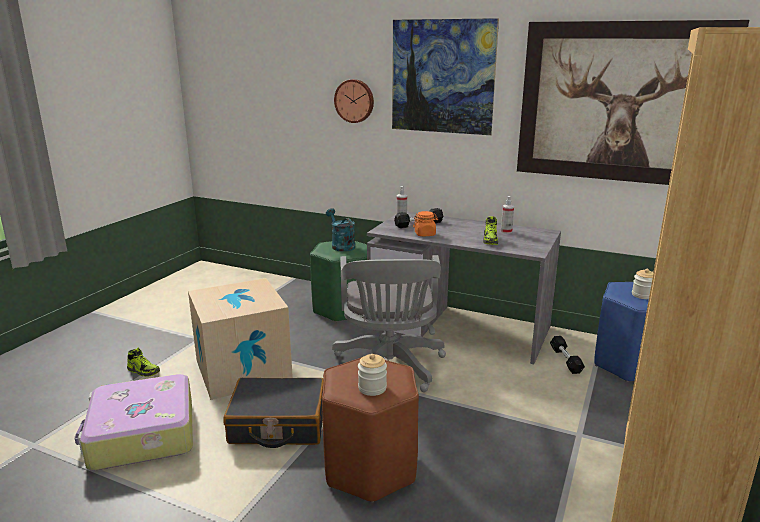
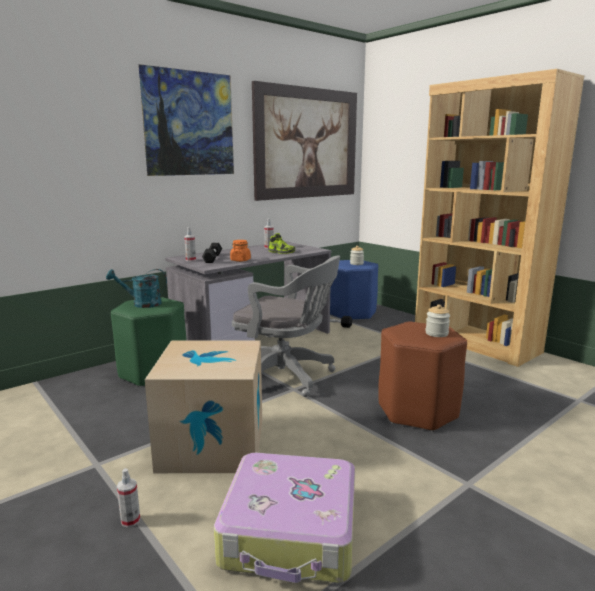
camera: 65 degrees left, 5 degrees down
shoe [127,348,160,377] -> spray bottle [117,468,140,528]
black suitcase [224,378,323,448] -> none
wall clock [334,79,374,123] -> none

